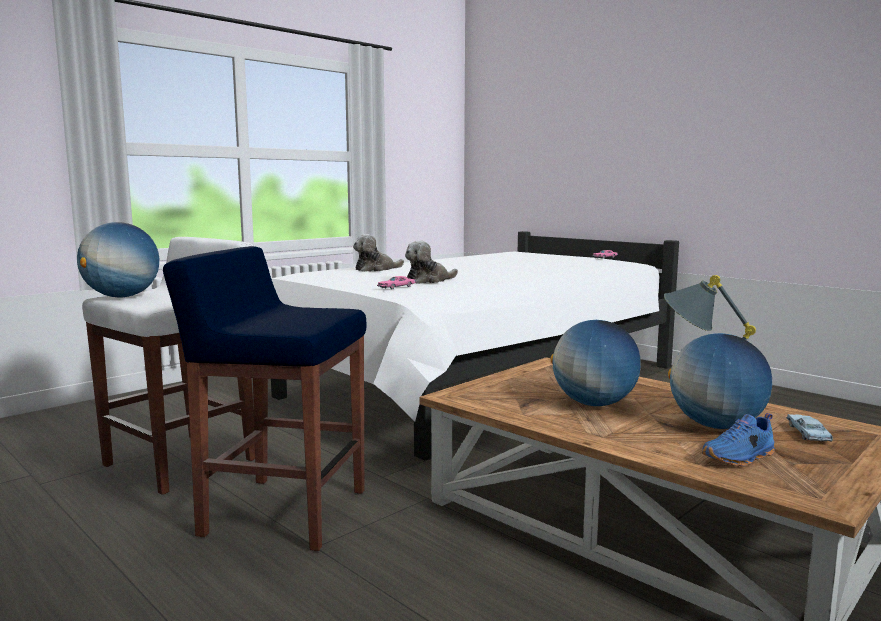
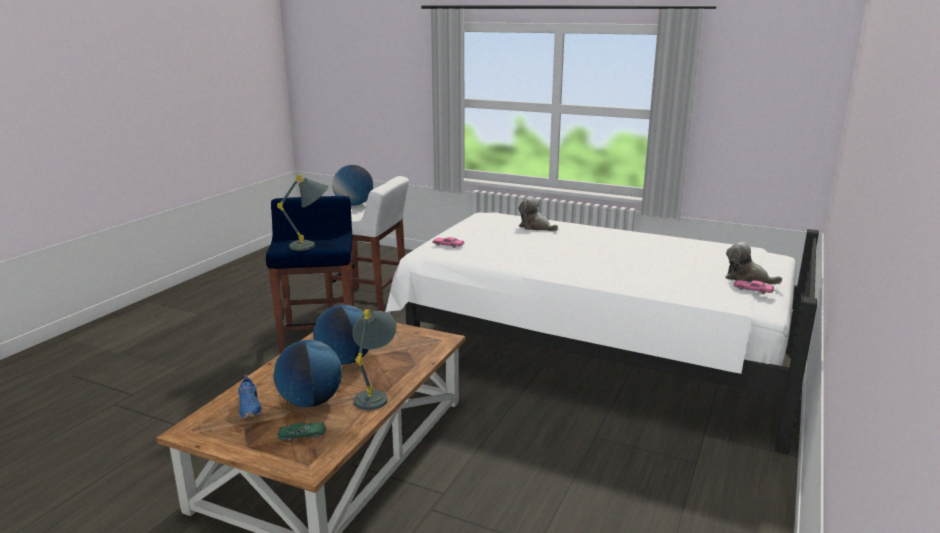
camera: 70 degrees right, 10 degrees up
plush toy [405,240,458,284] -> plush toy moved to [725,242,782,284]
blue shoe [702,413,775,467] -> blue shoe turned 150 degrees counterclockwise [238,375,262,419]
blue toy car [786,414,833,442] -> green toy car [277,422,326,441]
none -> grey table lamp [277,174,328,251]

